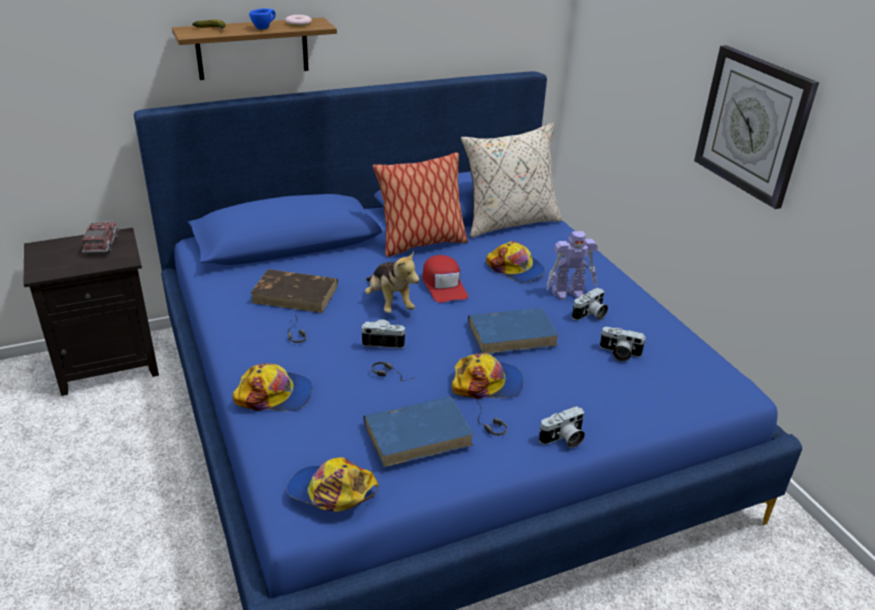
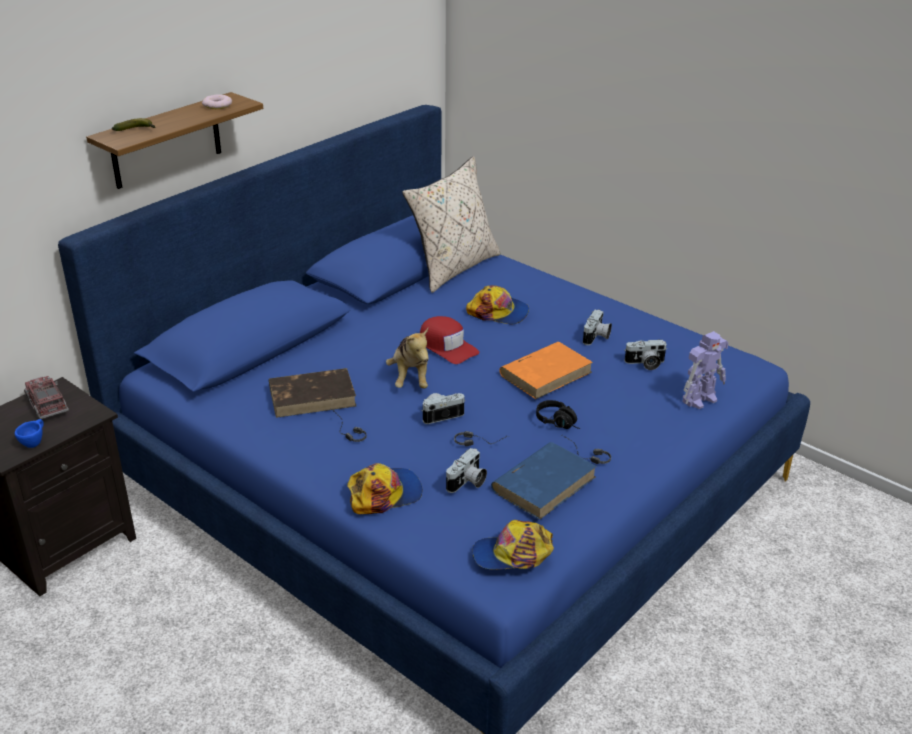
camera: 25 degrees left, 0 degrees up
blue cup [249,8,276,29] -> blue cup moved to [15,419,44,448]
plush toy [365,251,419,313] -> plush toy turned 45 degrees clockwise [386,328,429,388]
pillow [373,152,468,257] -> none
cap [451,353,524,399] -> black headphones [536,400,580,429]
blue book [468,308,559,354] -> orange book [499,342,593,399]
camera [539,406,585,448] -> camera moved to [446,448,487,493]
toy robot [547,231,598,300] -> toy robot moved to [683,331,728,409]
wall clock [694,45,819,209] -> none

